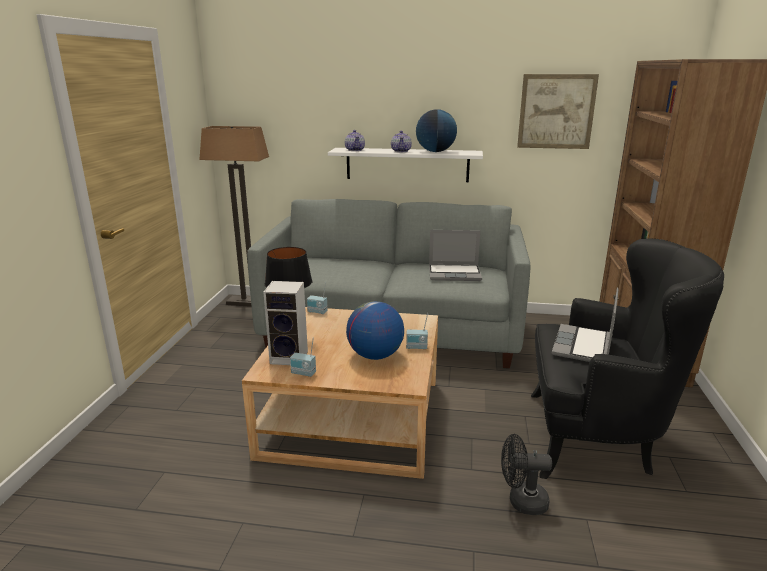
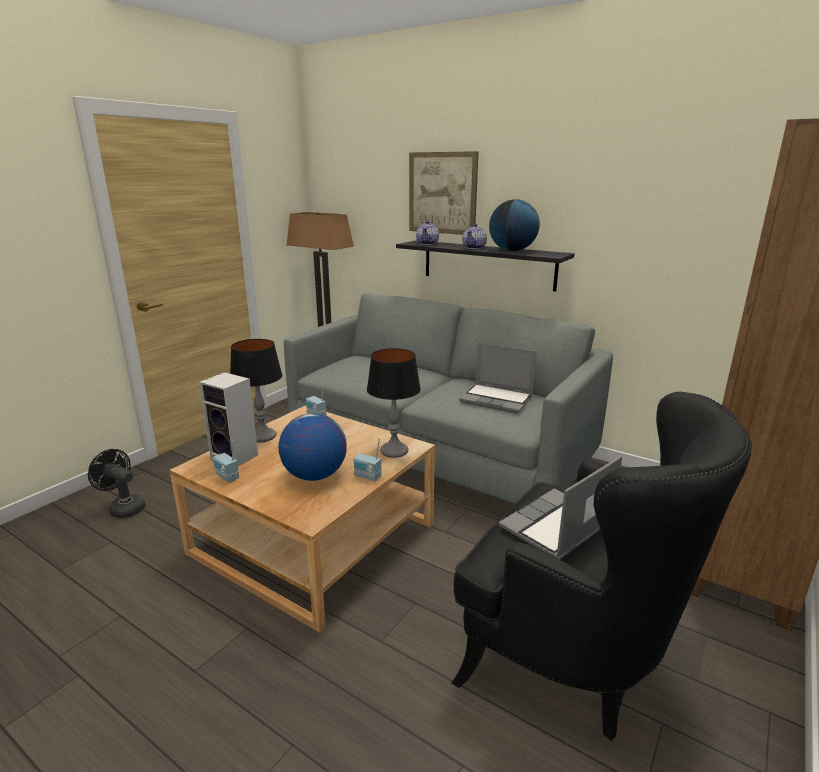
camera: 25 degrees right, 0 degrees up
white shelf [328,148,483,182] -> black shelf [396,240,575,291]
black fan [501,434,552,515] -> black fan moved to [88,449,145,519]
picture [517,74,599,149] -> picture moved to [409,151,479,235]
none -> table lamp [367,348,421,458]

